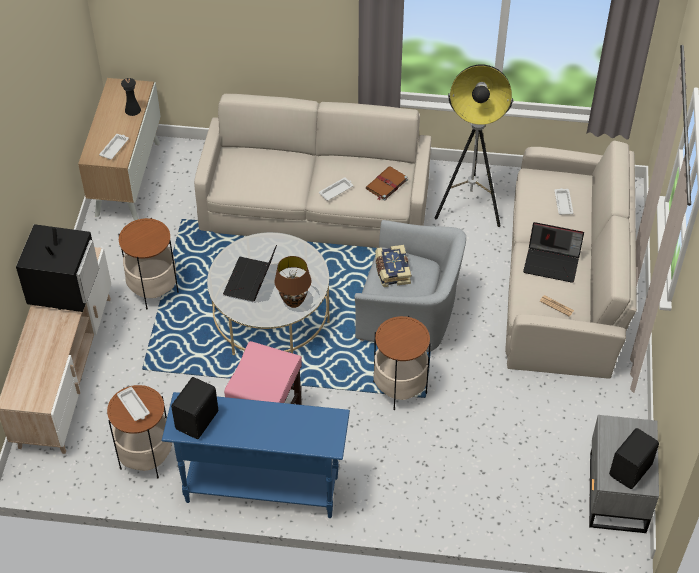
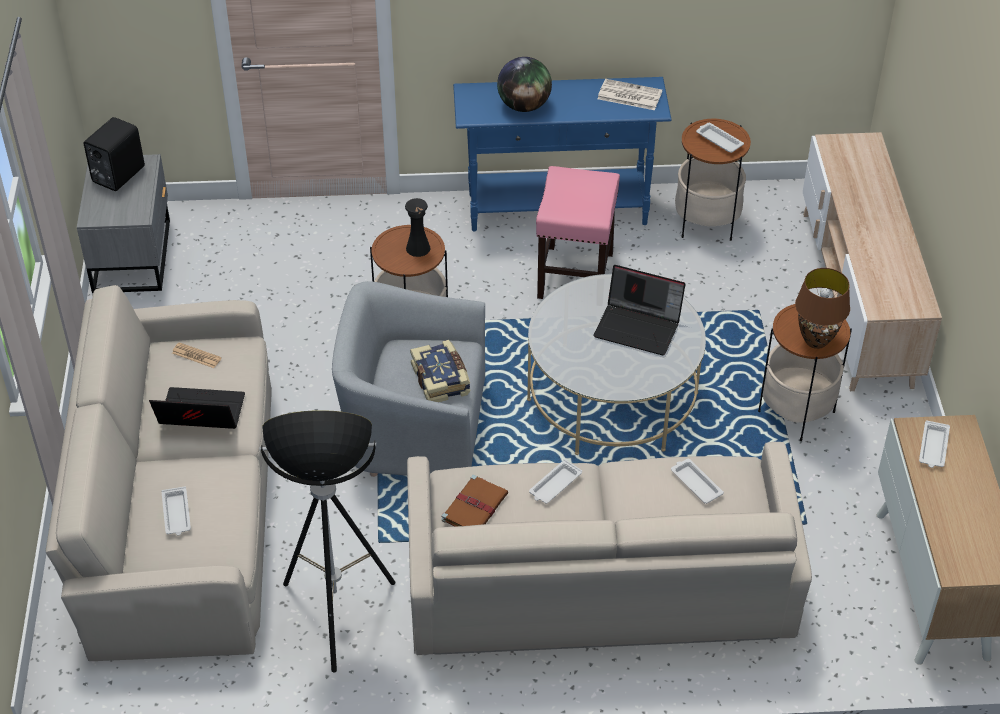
camera: 170 degrees right, 5 degrees down
television [16,224,99,312] -> none
black vase [121,78,141,116] -> black vase moved to [405,198,430,257]
black speaker [171,377,218,439] -> newspaper [597,79,662,110]
laptop [223,245,277,302] -> laptop turned 105 degrees clockwise [593,265,685,355]
brown table lamp [274,256,311,308] -> brown table lamp moved to [795,268,850,349]
none -> globe [497,57,552,112]
none -> white tray [671,459,724,504]

